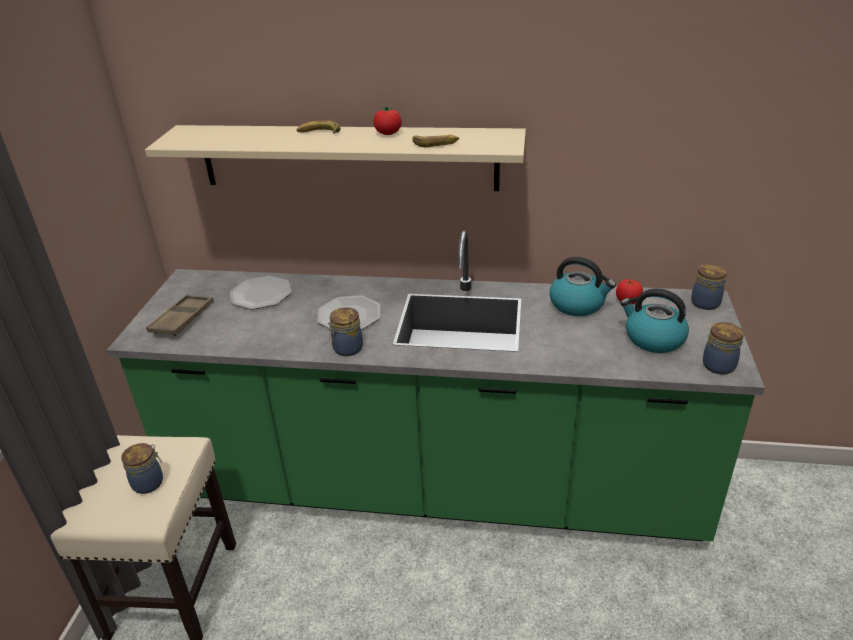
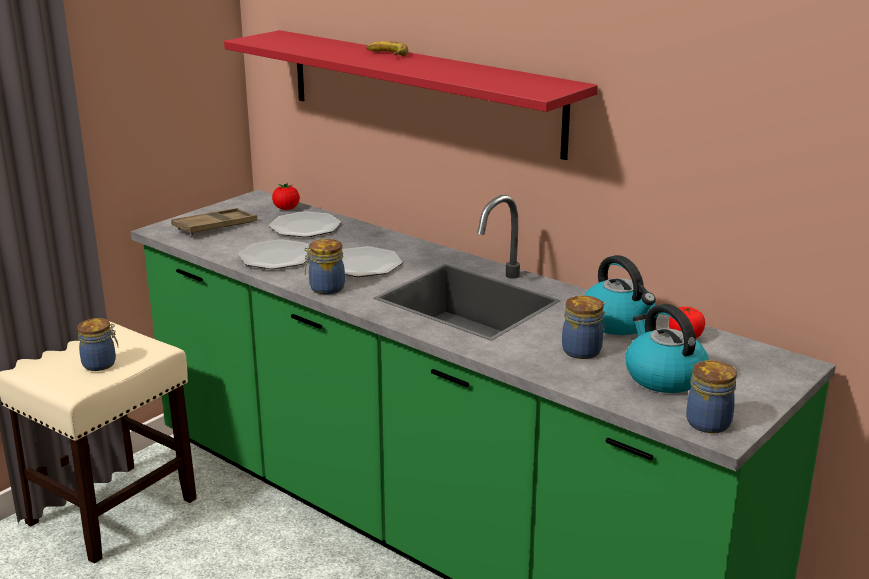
camera: 30 degrees right, 10 degrees down
beige shelf [145,125,526,191] -> red shelf [224,30,598,160]
tomato [373,106,402,135] -> tomato moved to [272,183,300,210]
banana [412,135,459,147] -> none
jar [691,264,727,310] -> jar moved to [562,295,605,359]
none -> plate [238,239,310,269]

